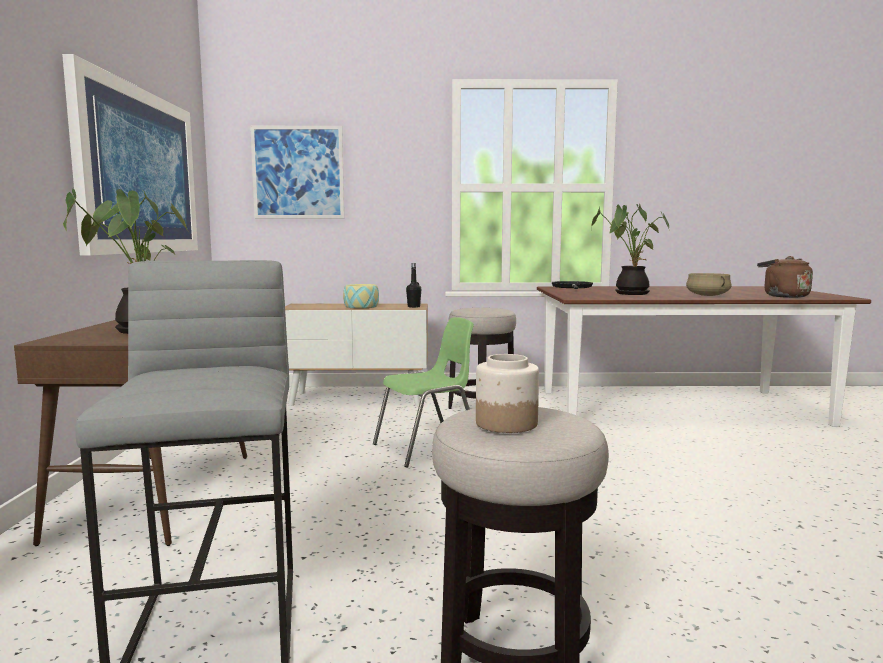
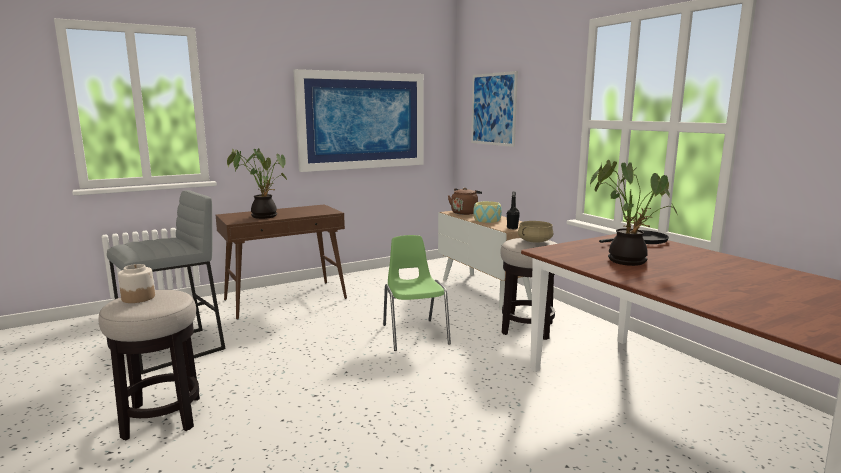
camera: 60 degrees right, 5 degrees up
green chair [373,317,474,468] -> green chair turned 135 degrees counterclockwise [383,235,451,351]
beige cooking pot [686,273,732,296] -> beige cooking pot moved to [518,221,554,243]
brown kettle [757,256,813,298] -> brown kettle moved to [448,188,482,215]

